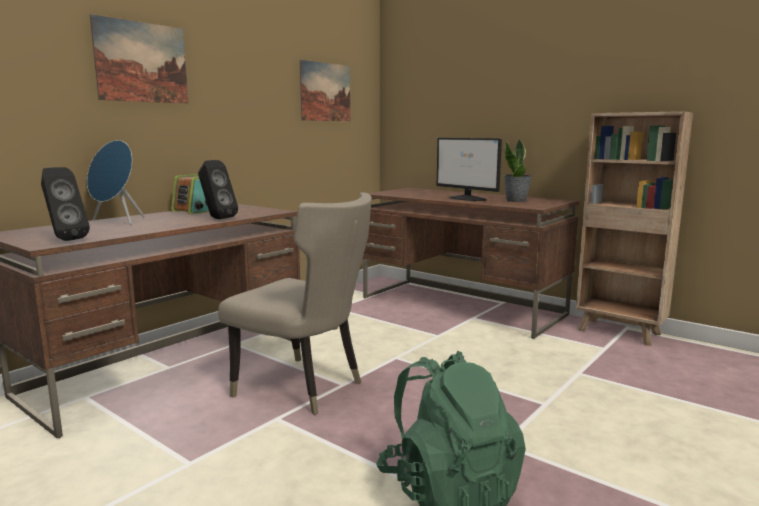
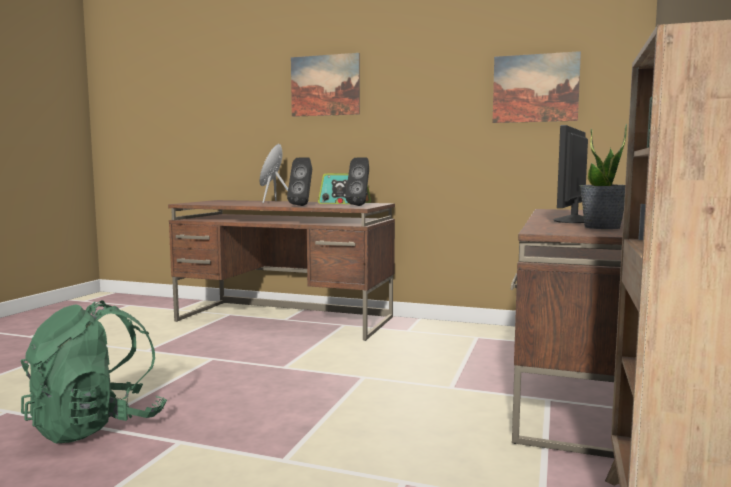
camera: 70 degrees right, 5 degrees down
black speaker [41,167,90,241] -> black speaker moved to [345,157,369,206]
beige chair [218,192,372,415] -> none

